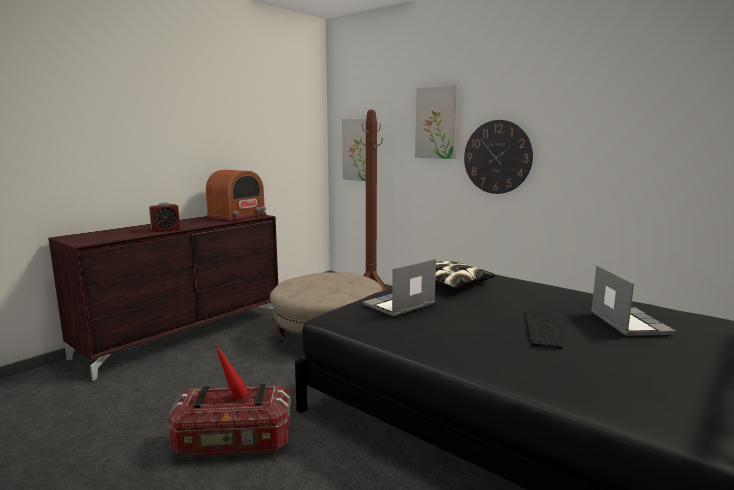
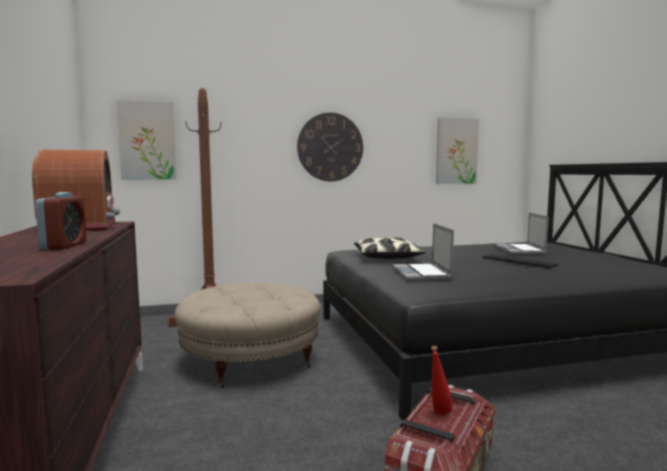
camera: 55 degrees left, 5 degrees down
picture [415,85,459,159] -> picture moved to [436,117,479,184]
laptop [591,265,676,336] -> laptop turned 120 degrees counterclockwise [496,212,549,254]

